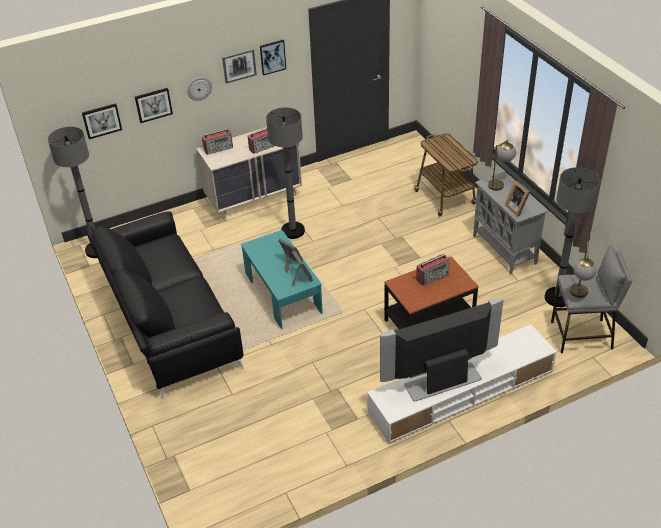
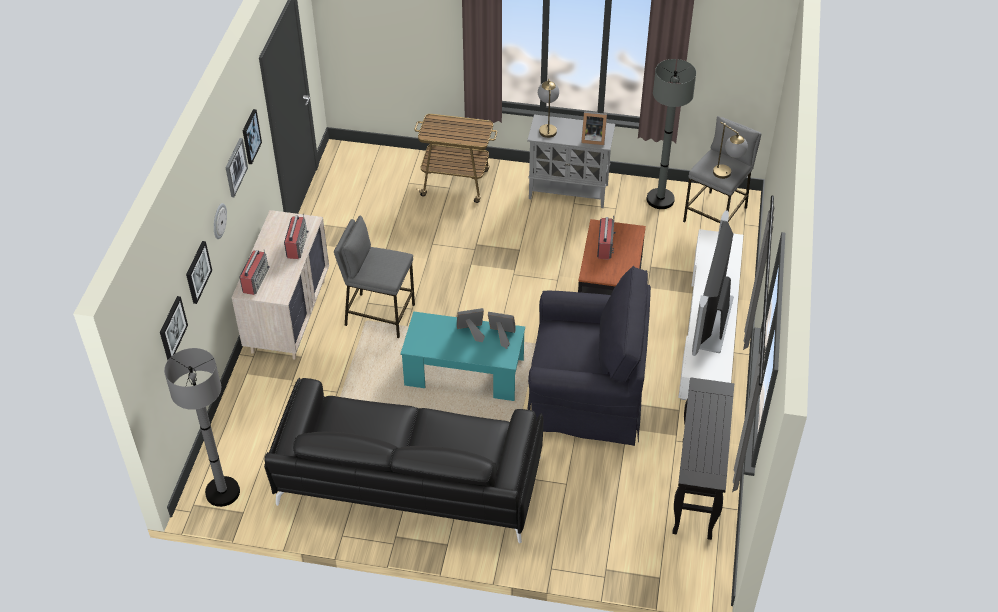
camera: 55 degrees left, 5 degrees up
grey floor lamp [266,107,305,239] -> grey stool [334,215,415,338]
none -> black armchair [527,266,651,446]
none -> black console table [672,377,734,540]

